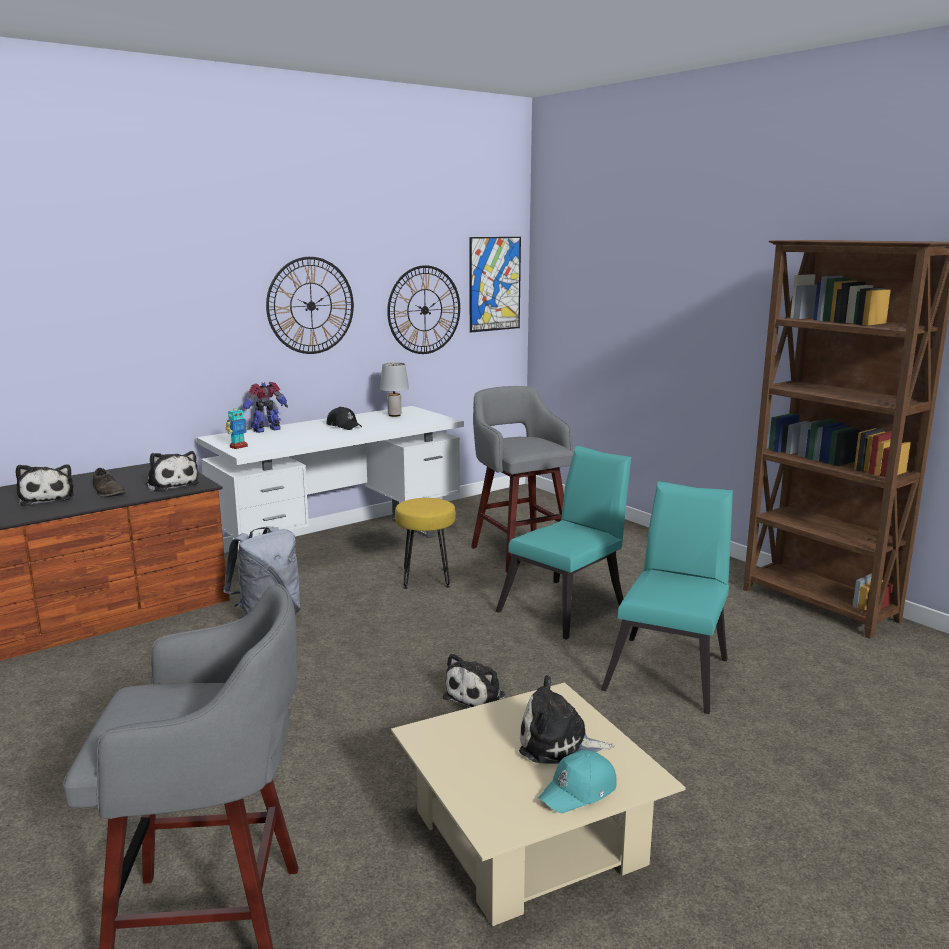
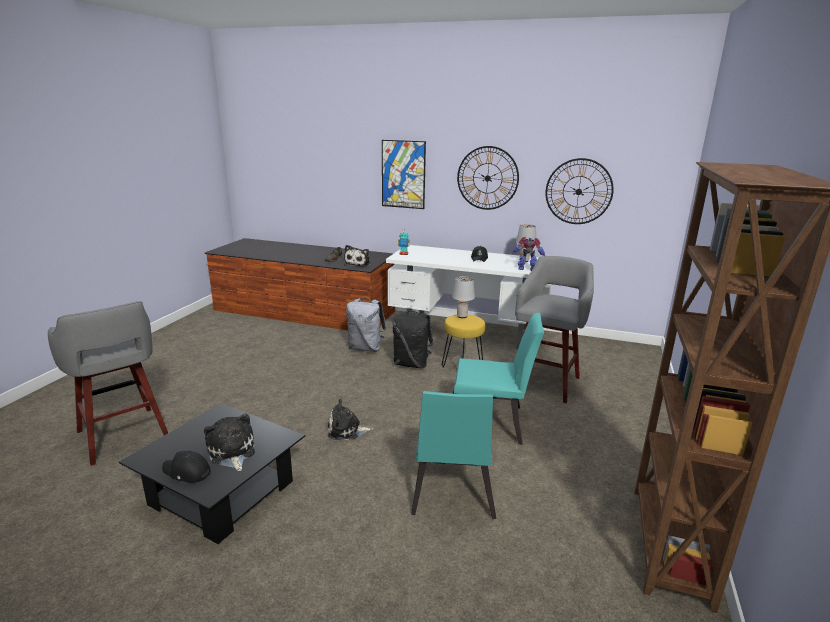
camera: 55 degrees right, 5 degrees up
plush toy [16,464,75,506] -> none
toy robot [242,382,288,433] -> toy robot moved to [512,237,545,271]
beige coffee table [391,683,686,926] -> black coffee table [119,403,305,544]
picture [470,237,521,333] -> picture moved to [382,140,426,209]
turquoise cap [538,750,617,813] -> black cap [162,451,211,483]
turquoise chair [601,481,733,714] -> turquoise chair turned 105 degrees clockwise [411,391,496,519]
none -> black backpack [393,311,434,368]
none -> grey table lamp [452,276,475,318]

